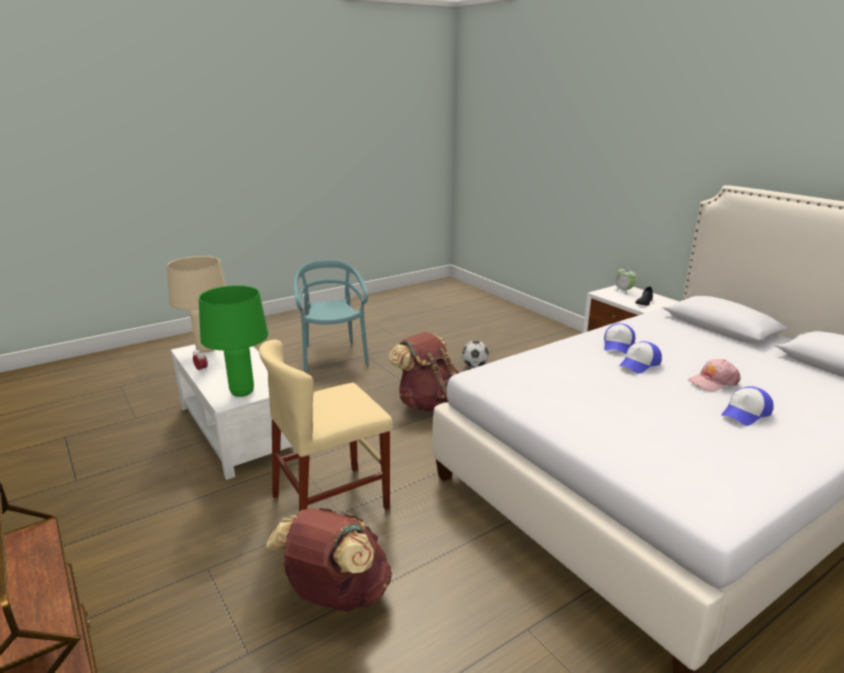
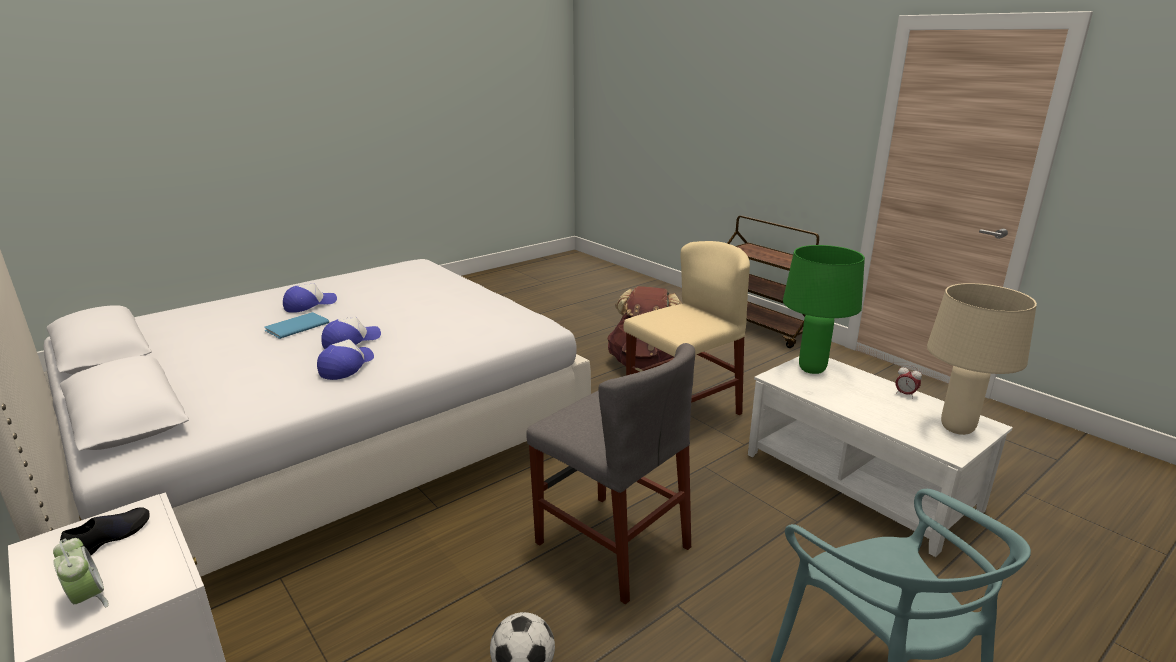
camera: 175 degrees right, 0 degrees up
brown backpack [389,332,459,412] -> grey chair [526,343,695,605]
pink cap [688,359,741,391] -> blue book [264,312,329,339]

